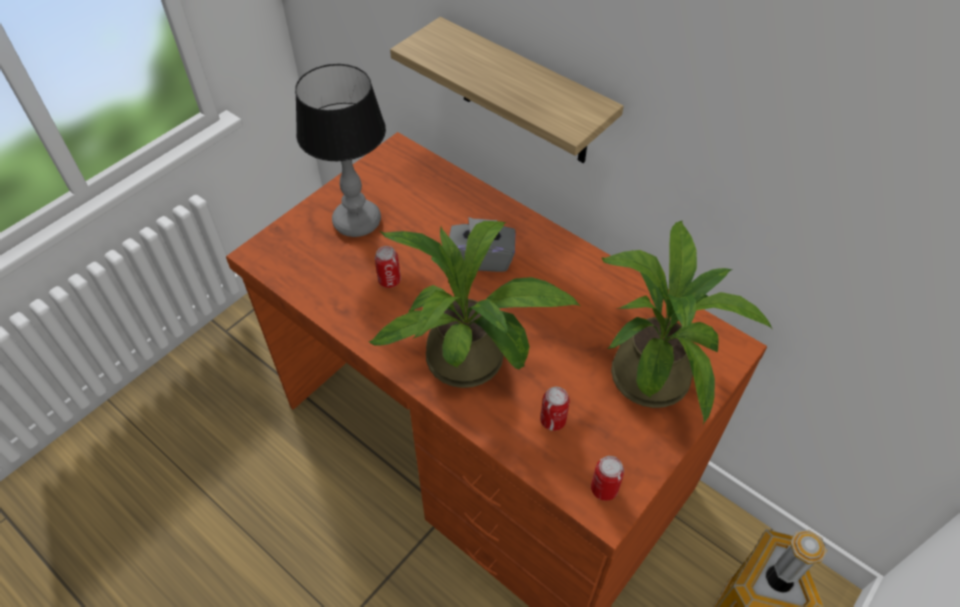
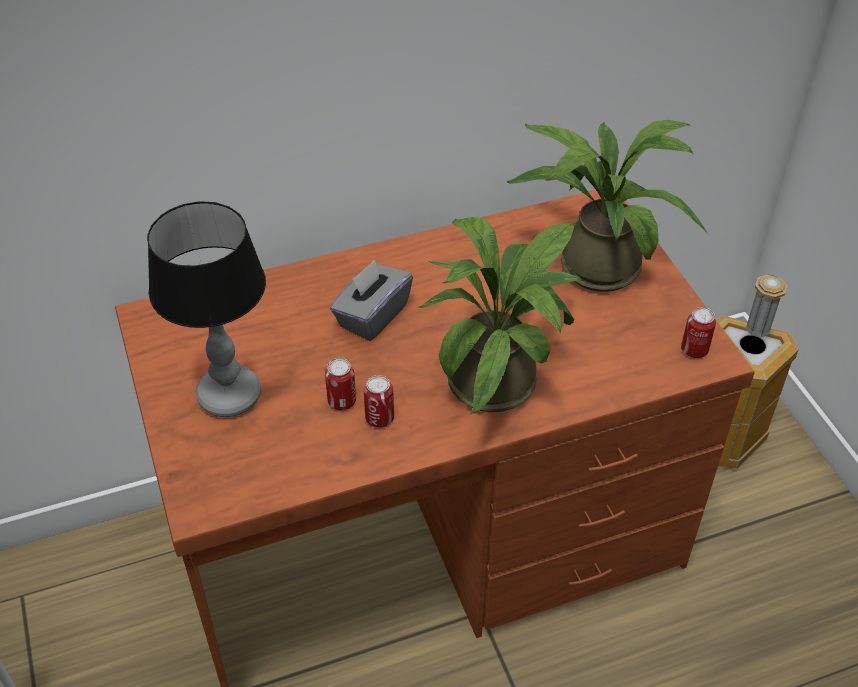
camera: 60 degrees left, 5 degrees down
shelf [390,17,624,163] -> none
can [540,387,570,431] -> can moved to [364,375,394,428]

